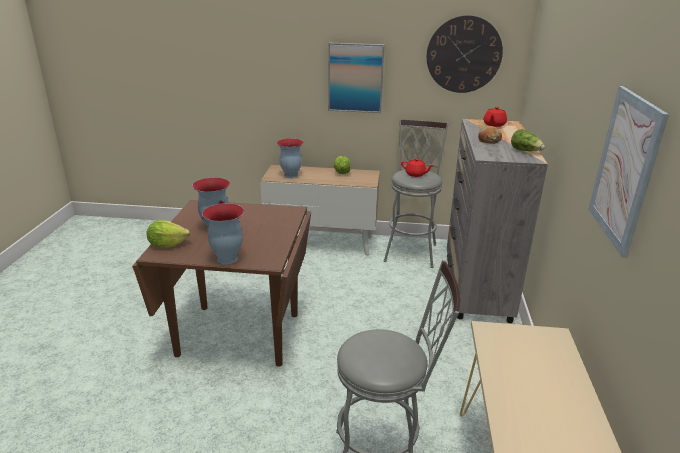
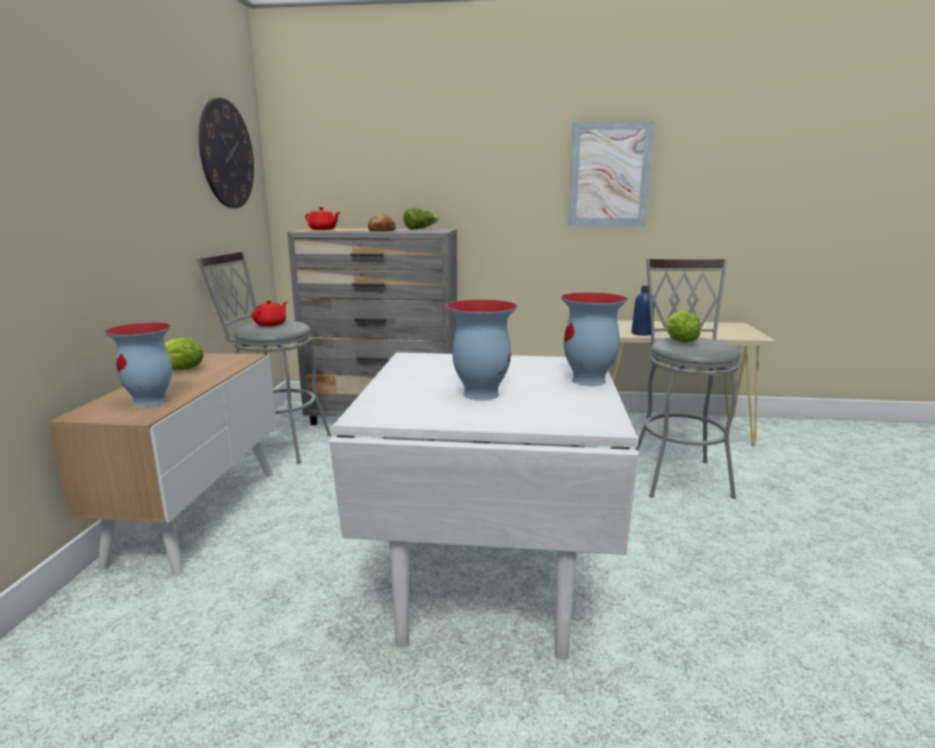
camera: 90 degrees left, 10 degrees down
brown dining table [132,200,311,367] -> white dining table [329,352,639,660]
lettuce [146,220,190,248] -> lettuce moved to [666,311,701,343]
picture [328,43,385,113] -> none
none -> blue bottle [632,286,654,336]

